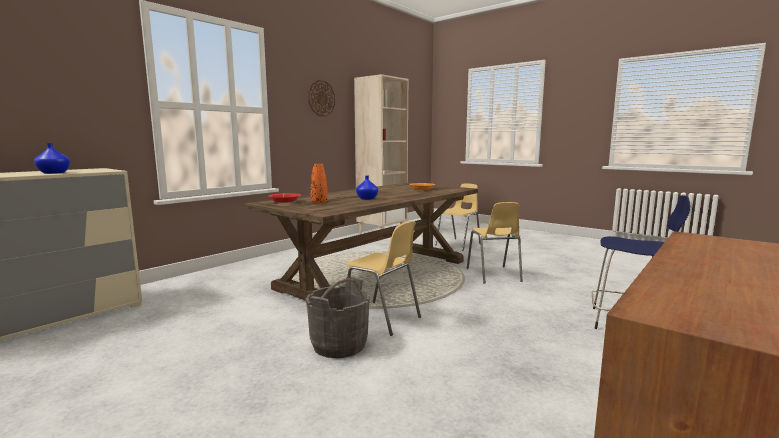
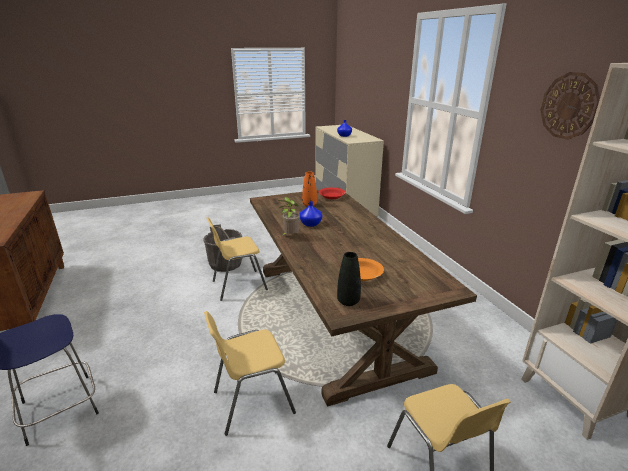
camera: 120 degrees right, 15 degrees up
yellow chair [467,202,523,283] -> yellow chair turned 45 degrees counterclockwise [204,311,296,436]
none -> potted plant [278,197,300,236]
none -> black vase [337,252,361,306]

